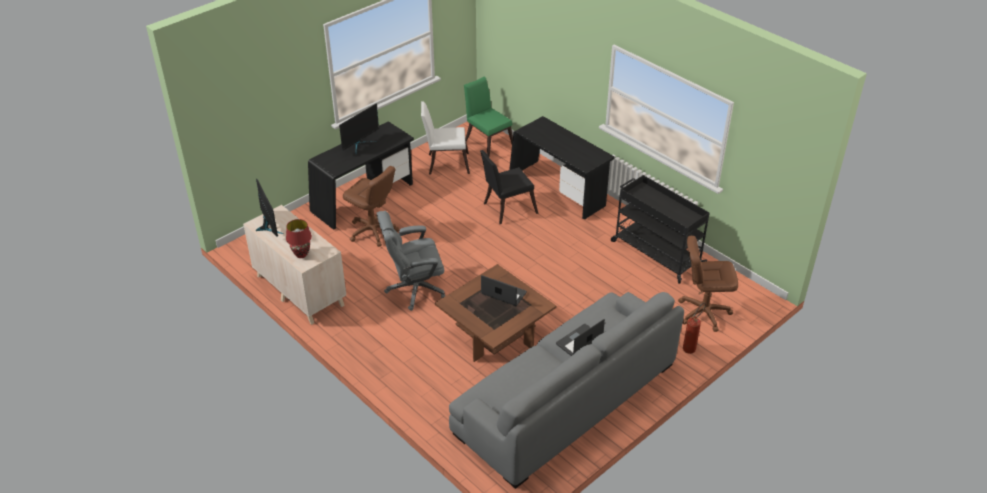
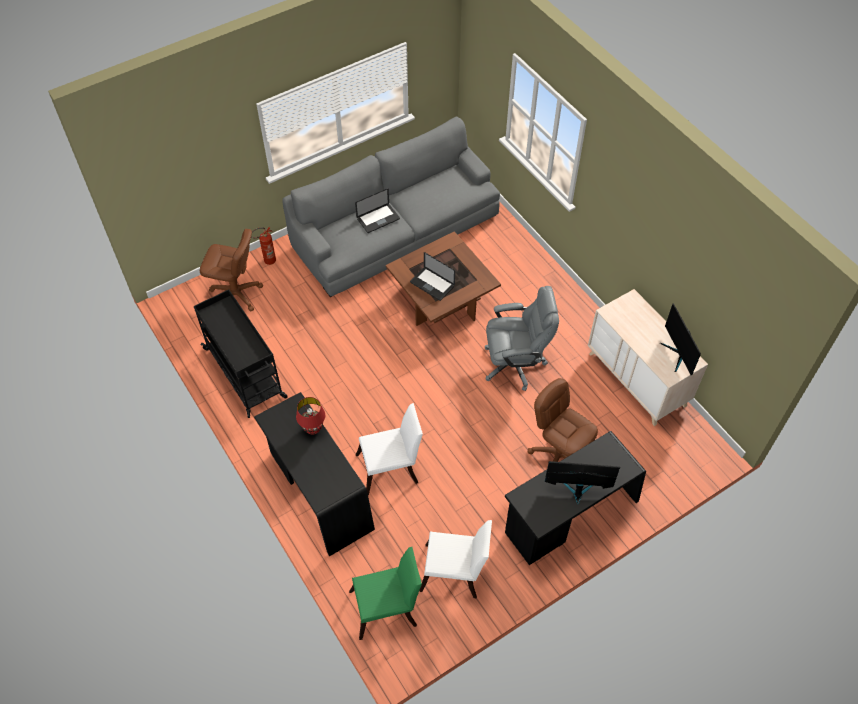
camera: 170 degrees left, 15 degrees up
red table lamp [286,219,312,258] -> red table lamp moved to [296,397,325,434]
monitor [339,104,379,155] -> monitor turned 45 degrees clockwise [545,461,620,505]
green chair [464,76,513,157] -> green chair turned 75 degrees counterclockwise [349,547,422,640]
black chair [480,150,538,224] -> white chair [356,403,423,495]

